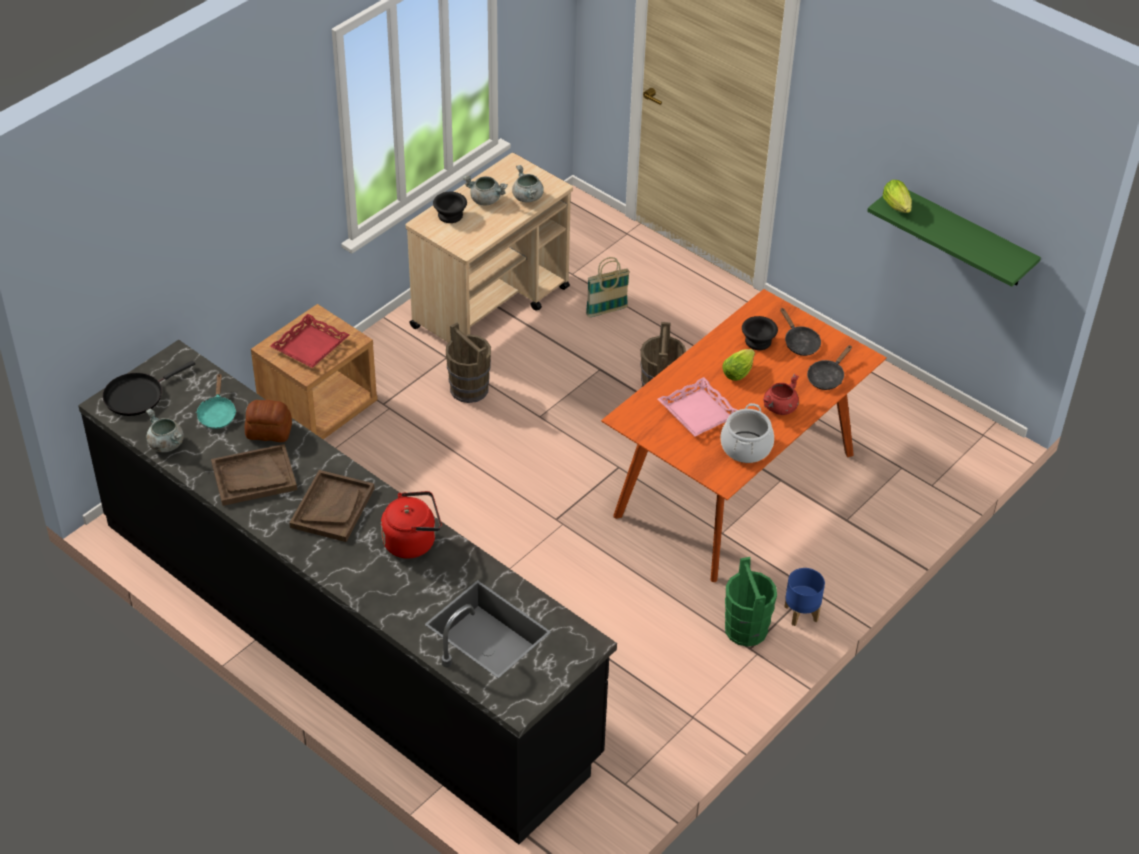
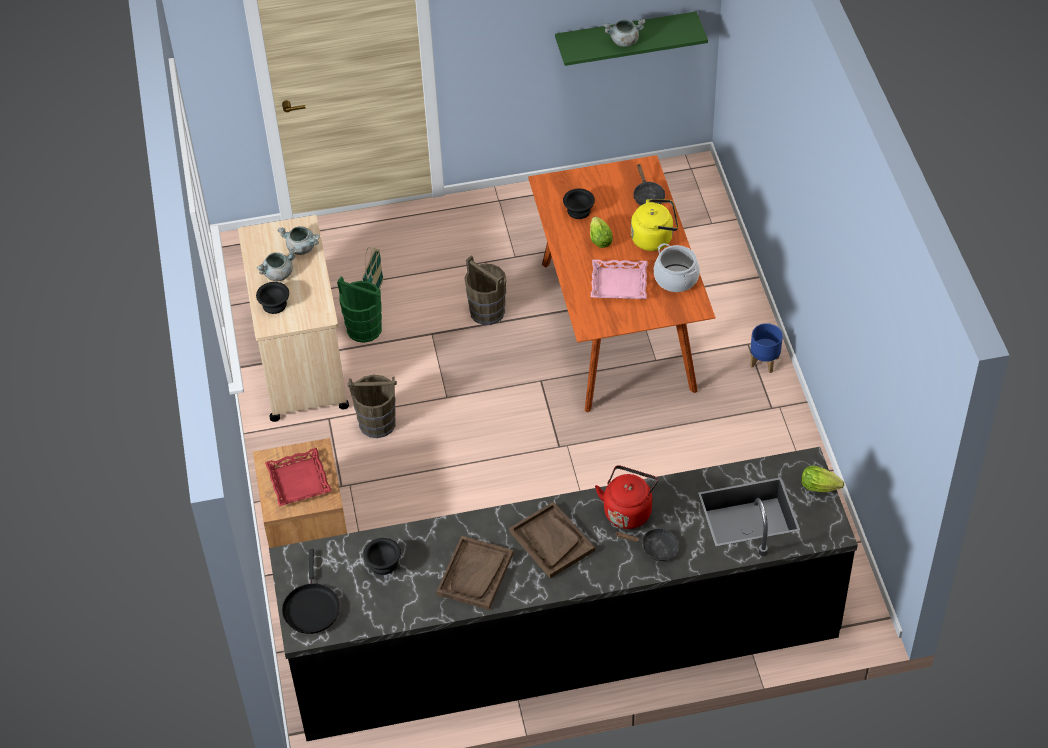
camera: 50 degrees left, 5 degrees up
grey cooking pot [146,408,184,452] -> grey cooking pot moved to [603,19,645,47]
turquoise frying pan [196,373,236,429] -> black bowl [363,538,401,575]
bread [245,400,292,442] -> none
green bucket [725,557,777,647] -> green bucket moved to [337,277,382,343]
red cooking pot [763,374,799,415] -> yellow kettle [631,199,678,251]
black frying pan [781,308,821,356] -> black frying pan moved to [615,529,679,561]
lettuce [883,180,912,213] -> lettuce moved to [802,465,844,492]

